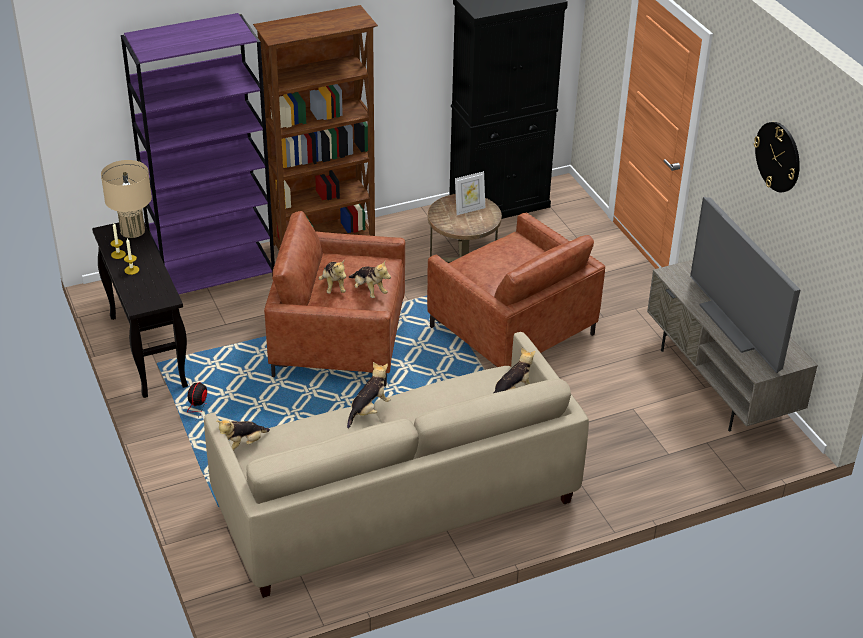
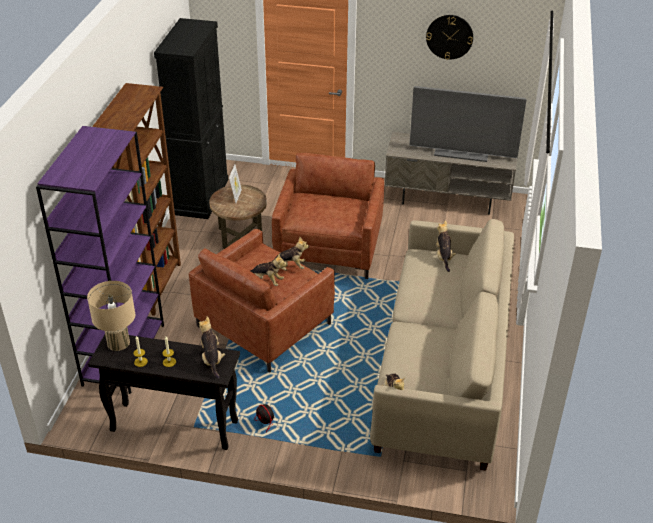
camera: 55 degrees left, 0 degrees up
plush toy [347,362,391,428] -> plush toy moved to [199,316,225,379]
brown armchair [427,213,605,367] -> brown armchair turned 75 degrees counterclockwise [272,153,384,279]

